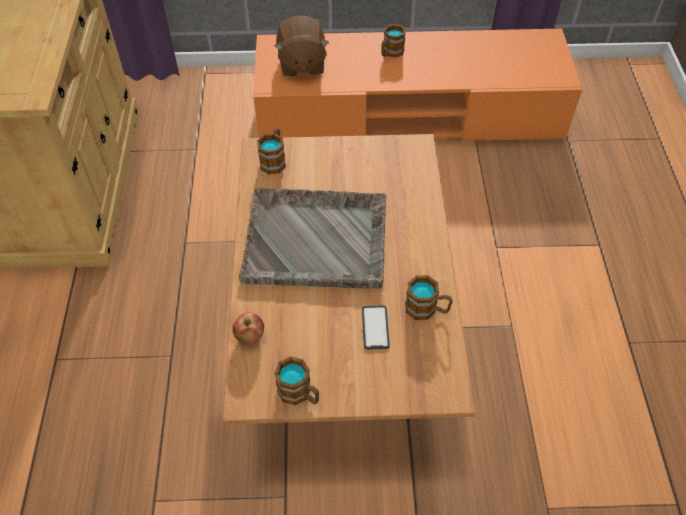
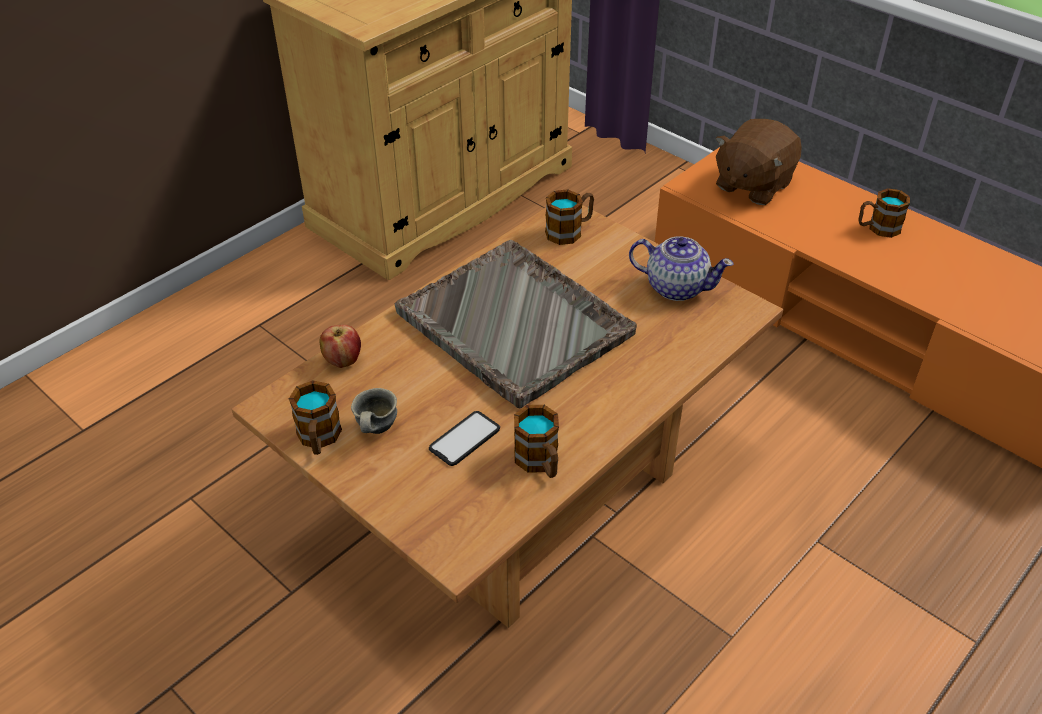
camera: 45 degrees right, 10 degrees down
none -> grey mug [351,388,397,434]
none -> teapot [629,236,734,301]

